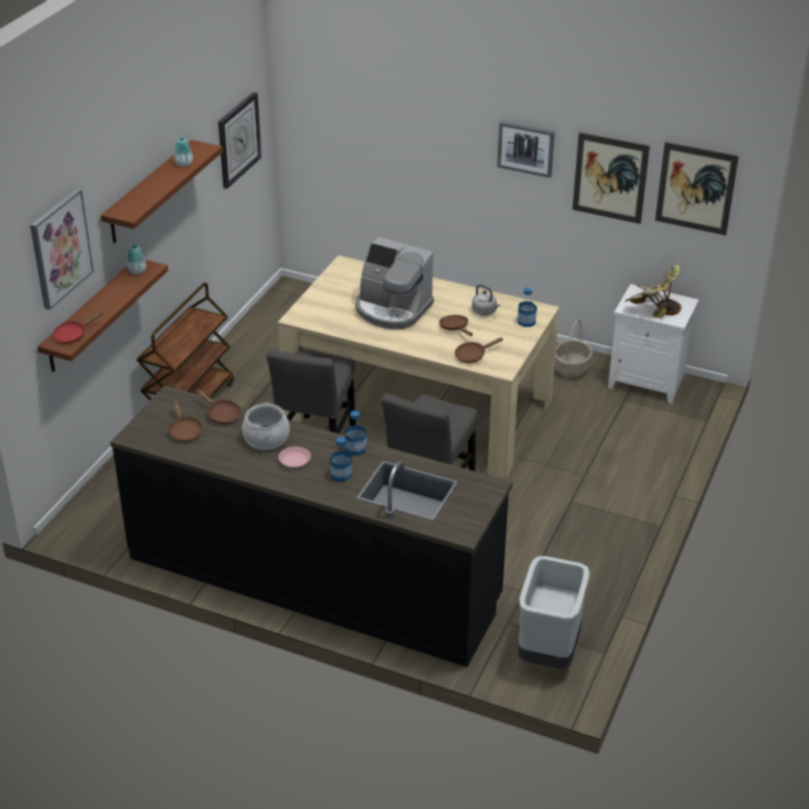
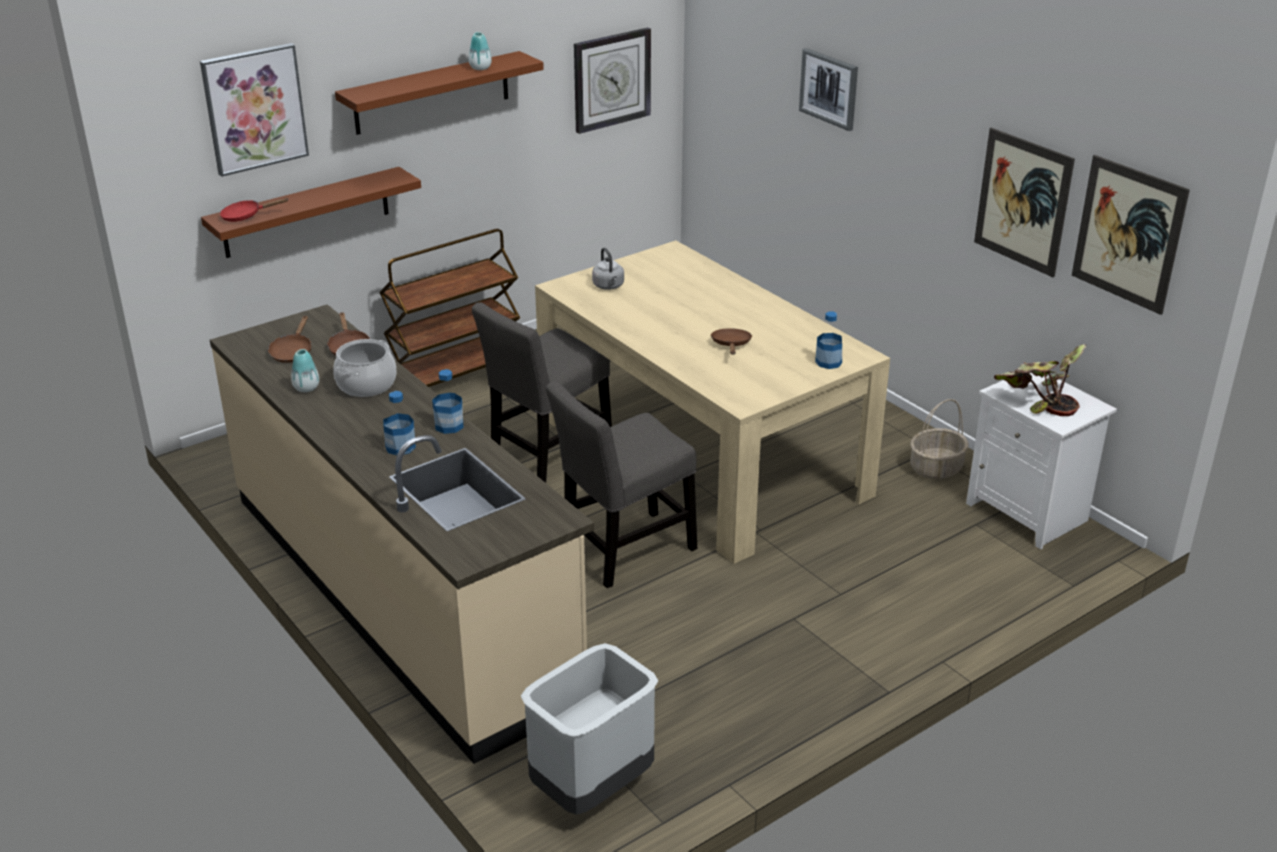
camera: 30 degrees right, 5 degrees down
black counter [110,386,513,667] -> beige counter [210,304,594,764]
vase [127,245,146,274] -> vase moved to [291,349,319,392]
pink plate [278,446,311,468] -> none
coffee machine [356,237,434,330] -> none
brown frying pan [455,337,504,363] -> none
grey kettle [472,284,500,315] -> grey kettle moved to [592,248,624,290]
picture [497,121,555,178] -> picture moved to [799,48,858,131]

